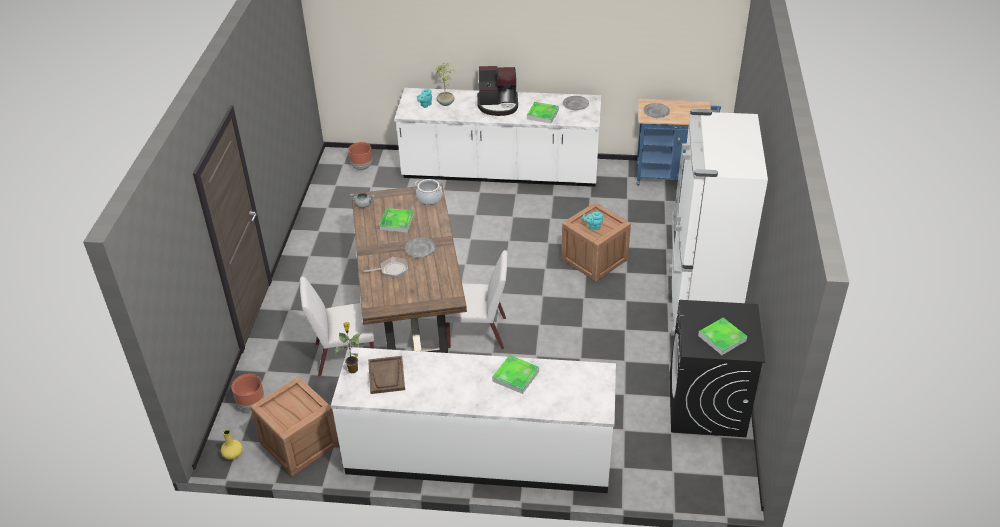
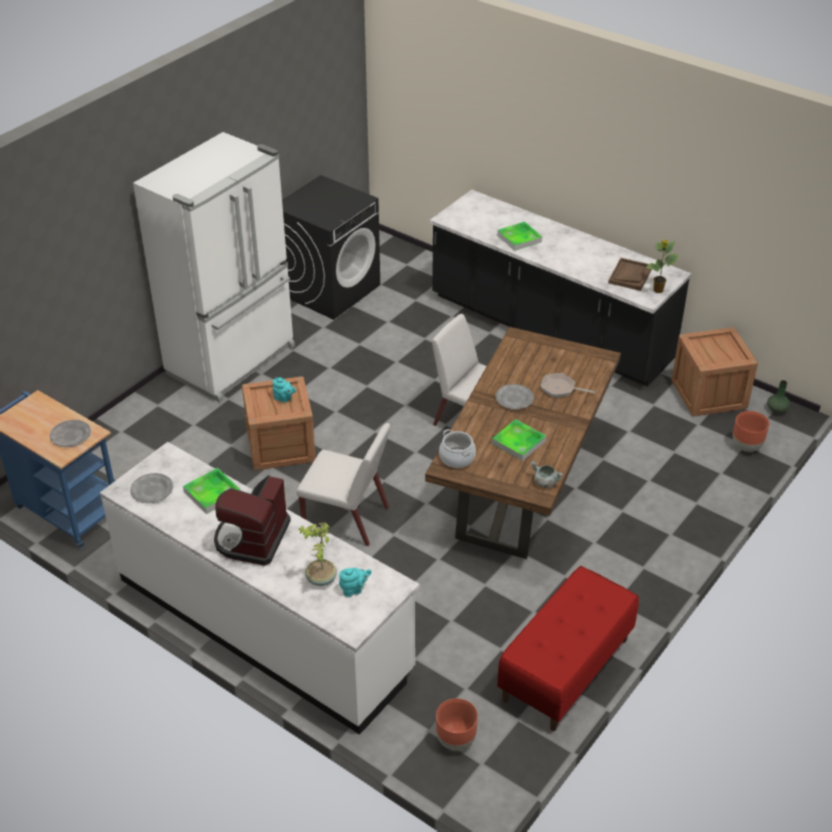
camera: 150 degrees left, 0 degrees up
yellow vase [221,430,243,460] -> green vase [767,380,790,413]
white chair [300,276,374,376] -> white chair moved to [296,423,390,546]
white counter [331,347,616,493] -> black counter [430,190,691,387]
coffee machine [477,66,518,116] -> coffee machine turned 105 degrees counterclockwise [214,475,291,566]
tray [698,317,747,355] -> none
none -> red bench [497,566,639,731]

